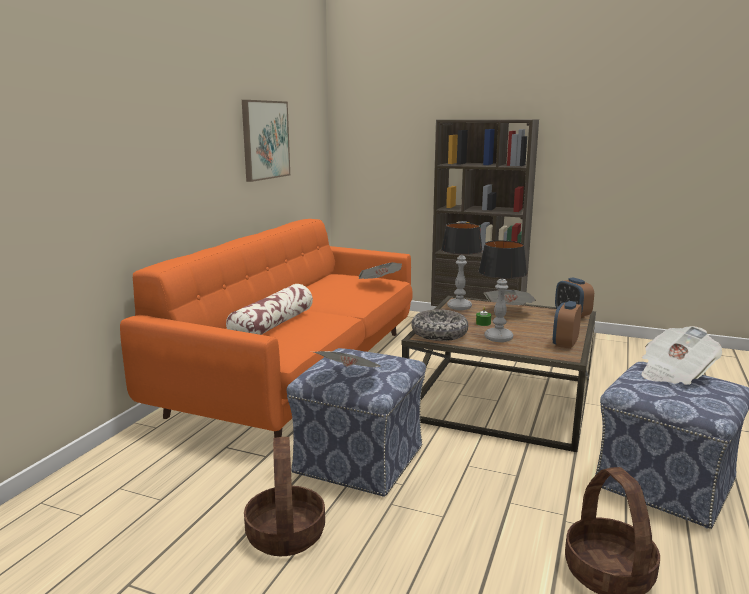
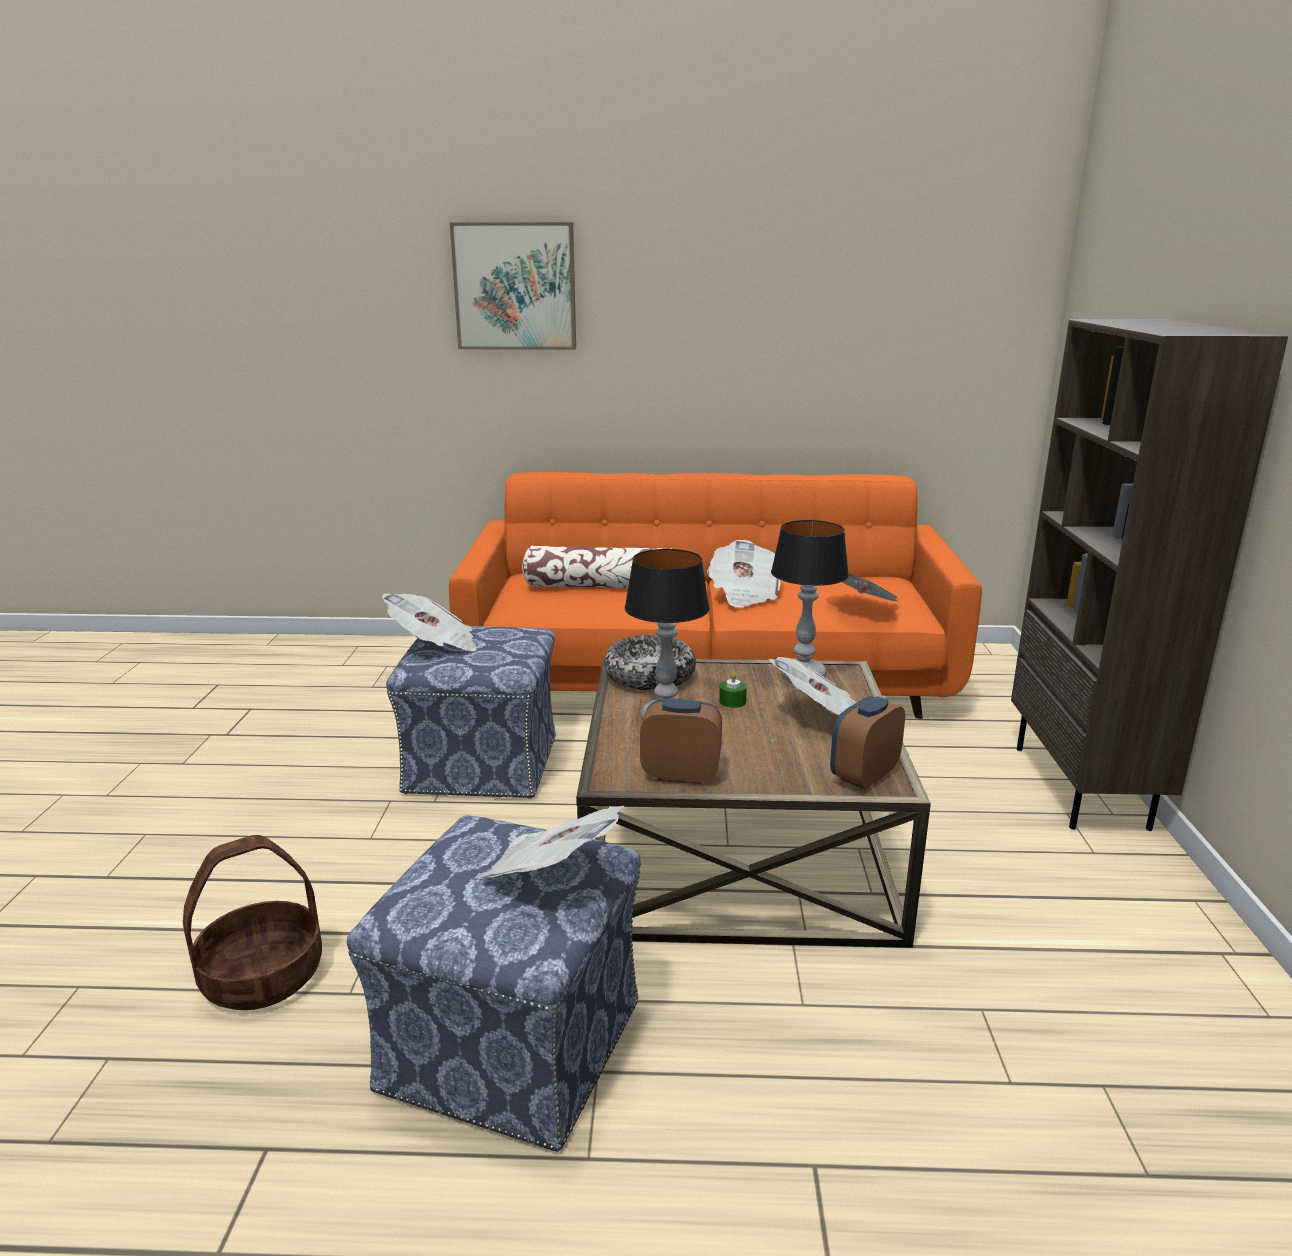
camera: 70 degrees right, 5 degrees up
picture [242,100,290,182] -> picture moved to [450,222,576,350]
basket [244,437,325,556] -> none
none -> newspaper [707,540,781,607]

